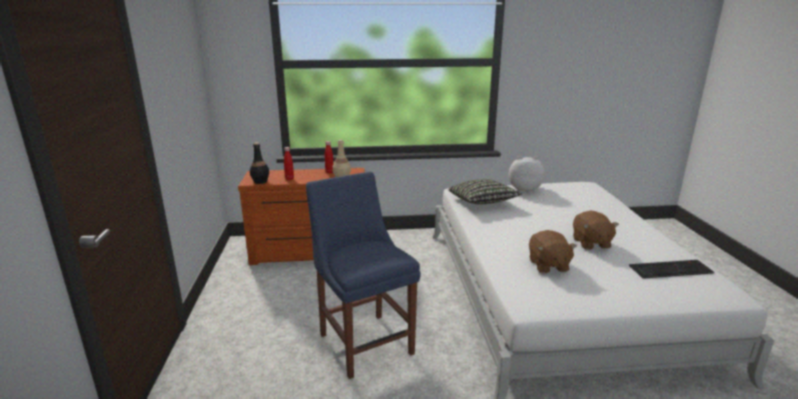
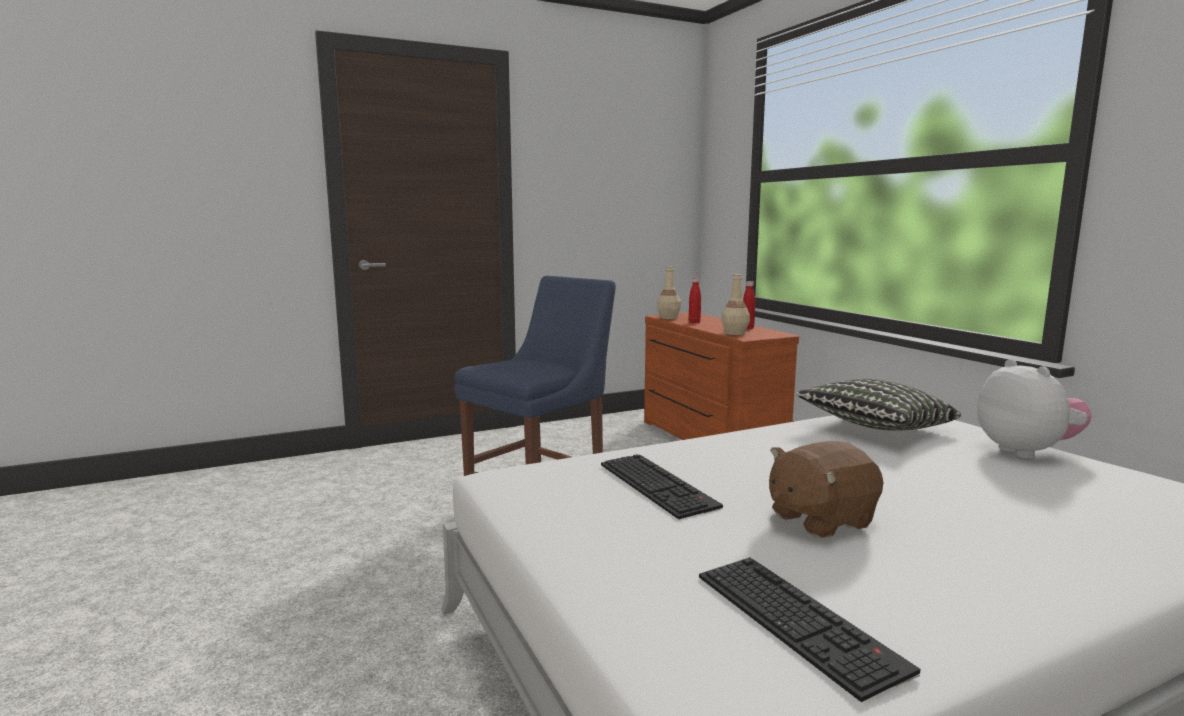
camera: 70 degrees right, 10 degrees down
black bottle [250,142,269,184] -> beige bottle [657,266,681,319]
brown plush toy [529,230,577,273] -> keyboard [601,454,723,519]

